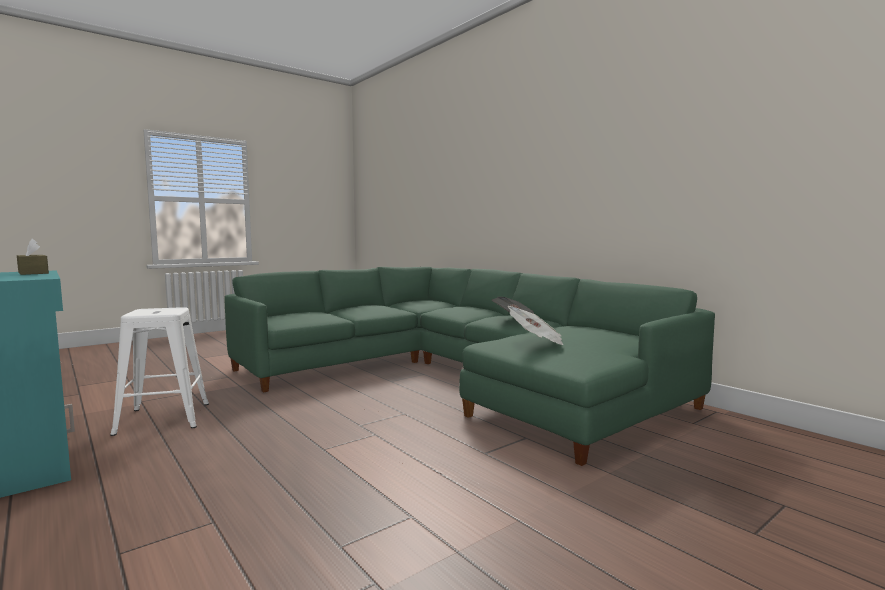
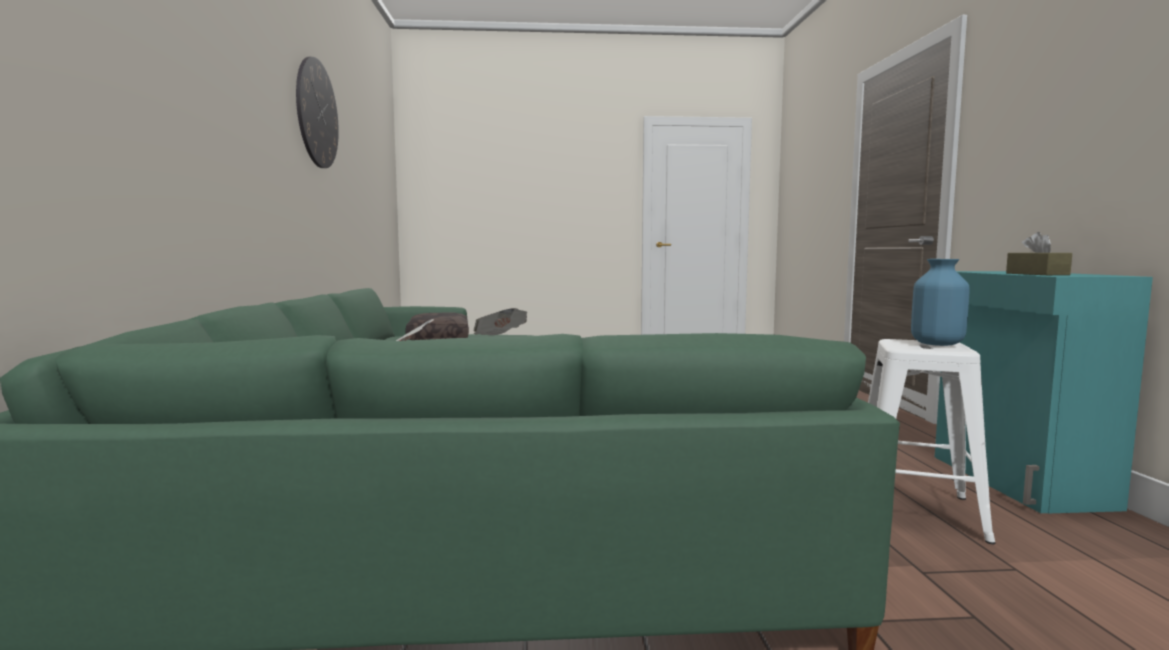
camera: 145 degrees left, 0 degrees up
none -> wall clock [296,57,339,168]
none -> brown pillow [405,312,469,340]
none -> blue vase [911,259,970,346]

